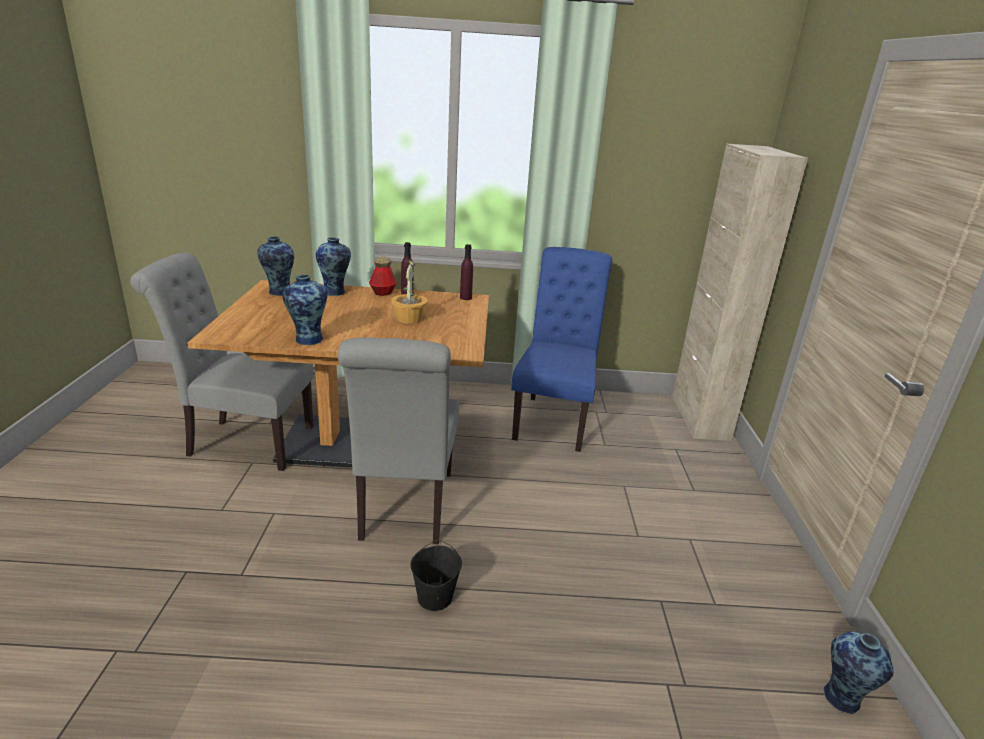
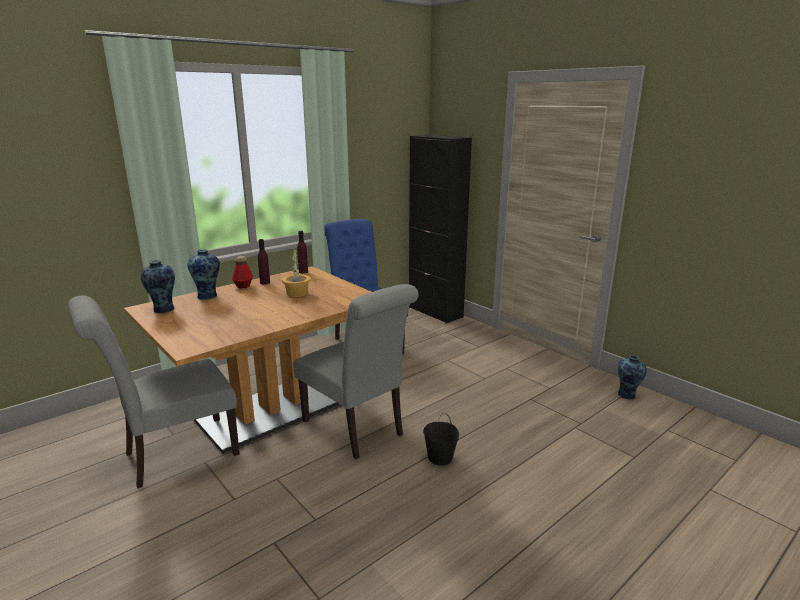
camera: 40 degrees left, 5 degrees down
vase [282,274,327,345] -> none
beige cabinet [672,144,808,441] -> black cabinet [409,135,472,323]

